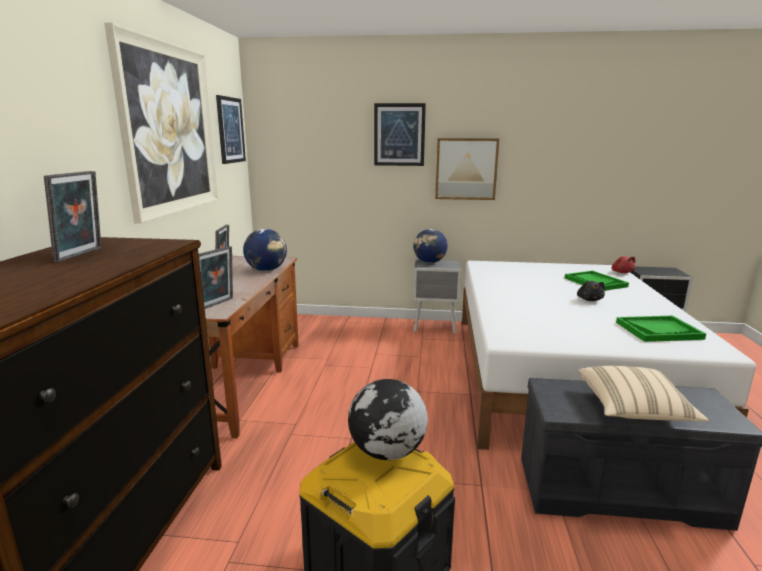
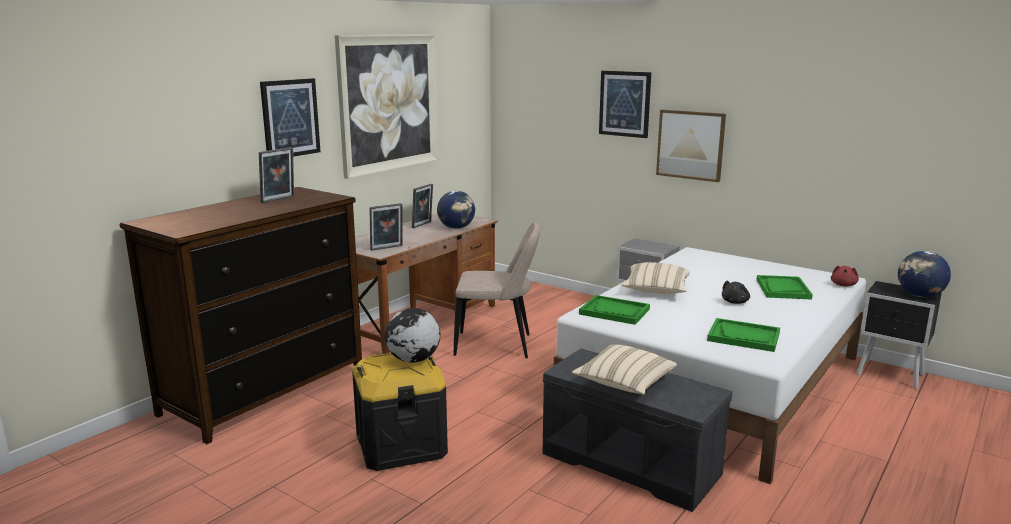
camera: 30 degrees right, 0 degrees up
picture [216,95,246,164] -> picture moved to [260,78,321,157]
globe [413,229,448,263] -> globe moved to [898,251,951,297]
none -> beige chair [454,222,540,358]
none -> green tray [579,295,650,325]
none -> beige pillow [622,262,690,294]

